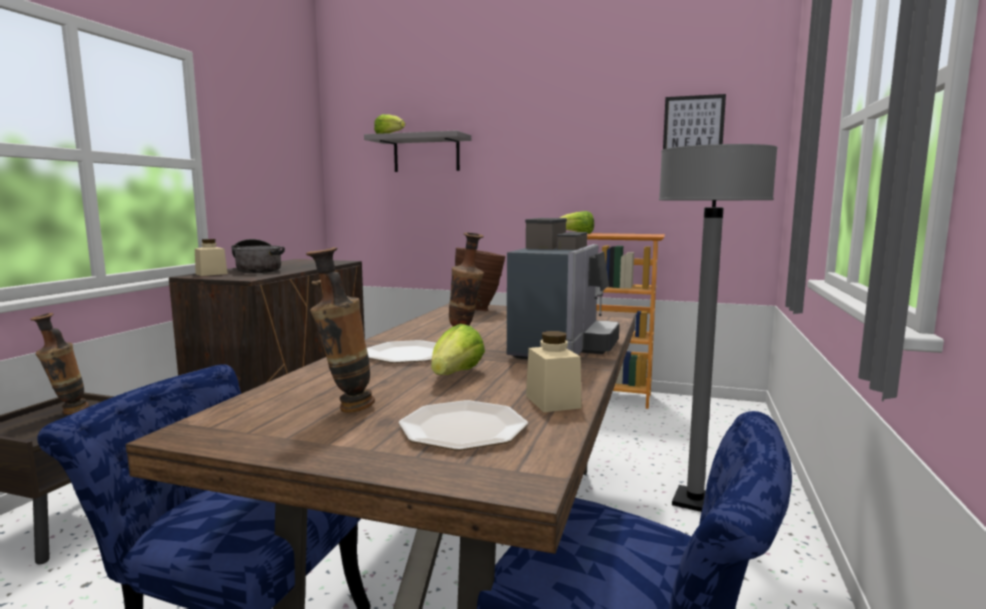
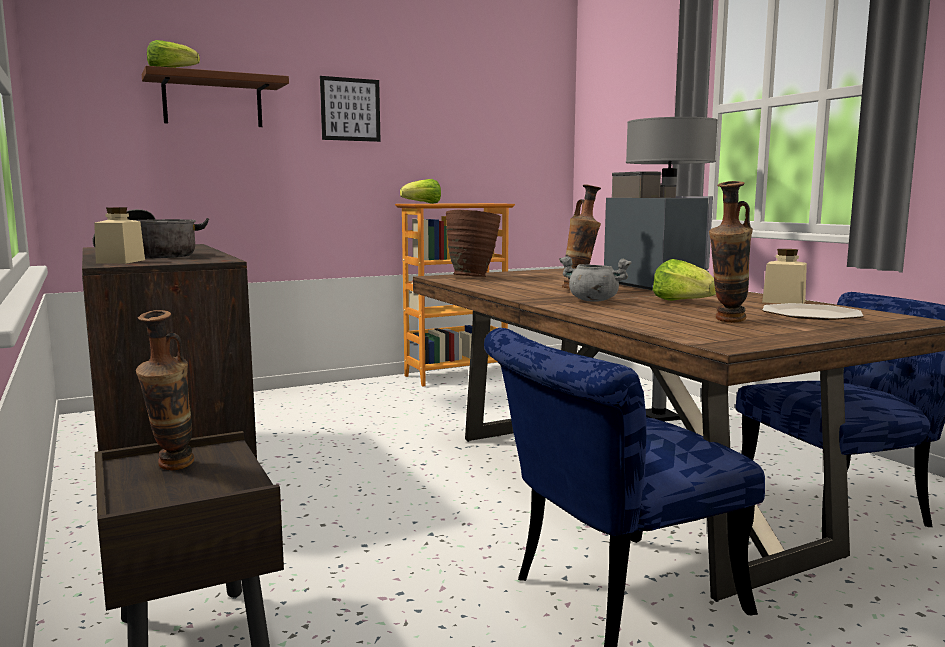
camera: 45 degrees left, 0 degrees up
grey shelf [364,130,471,172] -> brown shelf [142,66,289,127]
plate [367,340,436,363] -> grey cooking pot [559,256,631,302]
picture [663,94,726,149] -> picture moved to [320,76,381,142]

